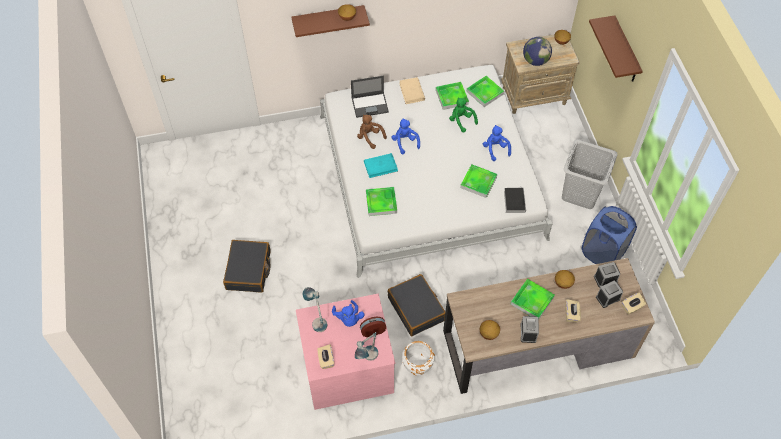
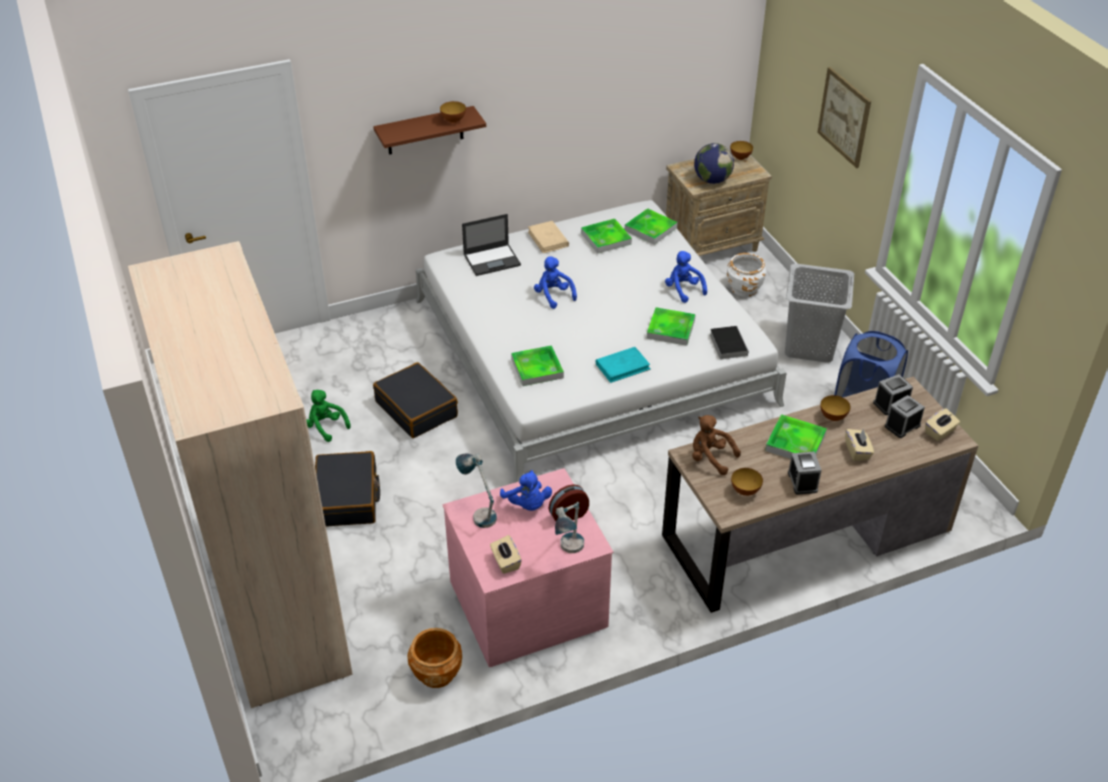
camera: 10 degrees left, 15 degrees down
brown plush toy [357,114,387,149] -> brown plush toy moved to [692,415,741,475]
turquoise book [364,153,398,178] -> turquoise book moved to [596,347,651,383]
black suitcase [388,274,445,336] -> black suitcase moved to [373,362,458,438]
white planter [402,341,435,375] -> white planter moved to [726,253,766,297]
green plush toy [449,98,478,133] -> green plush toy moved to [306,390,351,442]
brown shelf [589,15,643,82] -> picture [817,67,871,168]
none -> beige wardrobe [128,241,353,708]
none -> brown planter [407,628,462,688]

